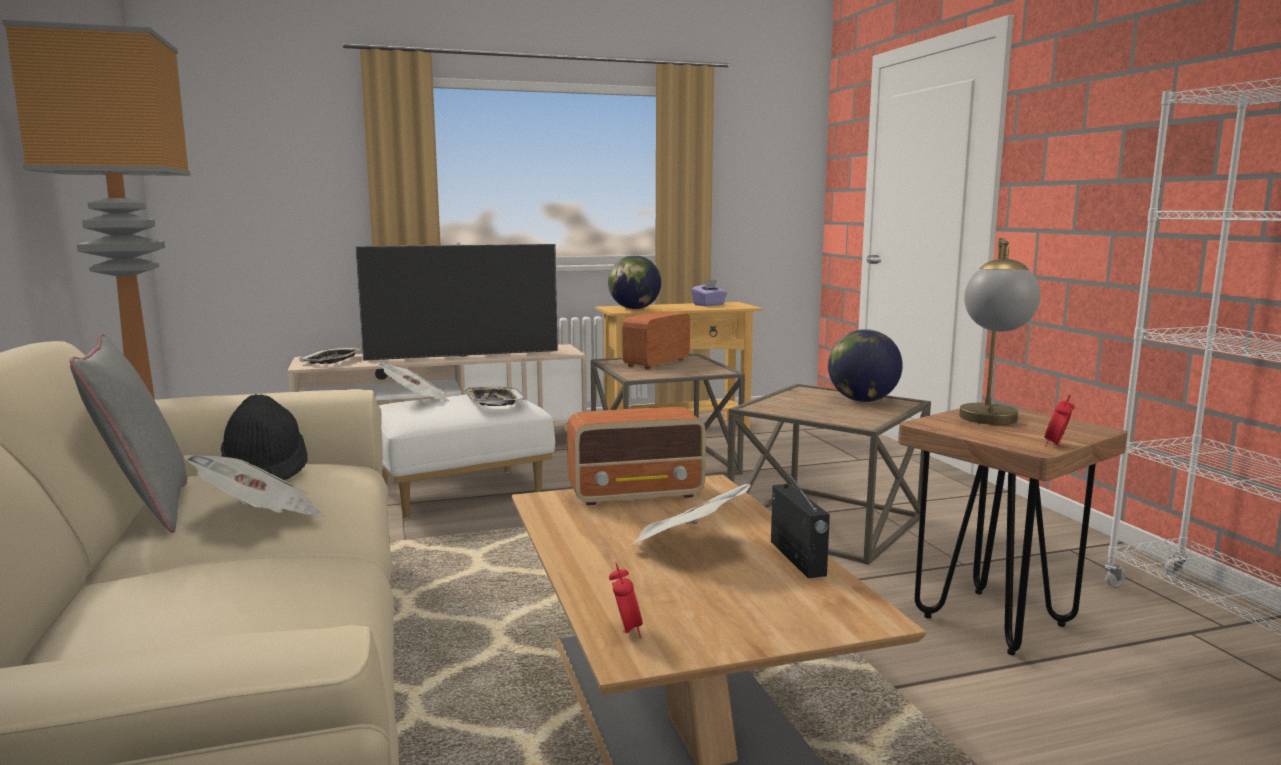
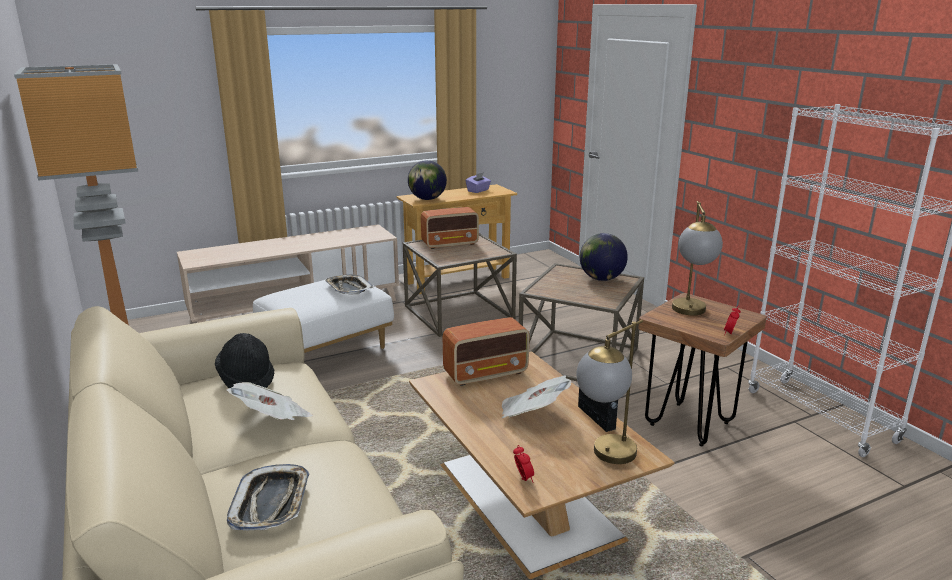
camera: 10 degrees left, 10 degrees up
grey pillow [70,333,188,533] -> none
tray [299,347,362,364] -> tray moved to [227,464,309,531]
television [355,243,558,361] -> none
newspaper [377,363,450,402] -> none
radio [622,311,690,369] -> radio turned 135 degrees counterclockwise [421,207,479,249]
none -> table lamp [576,320,643,464]

